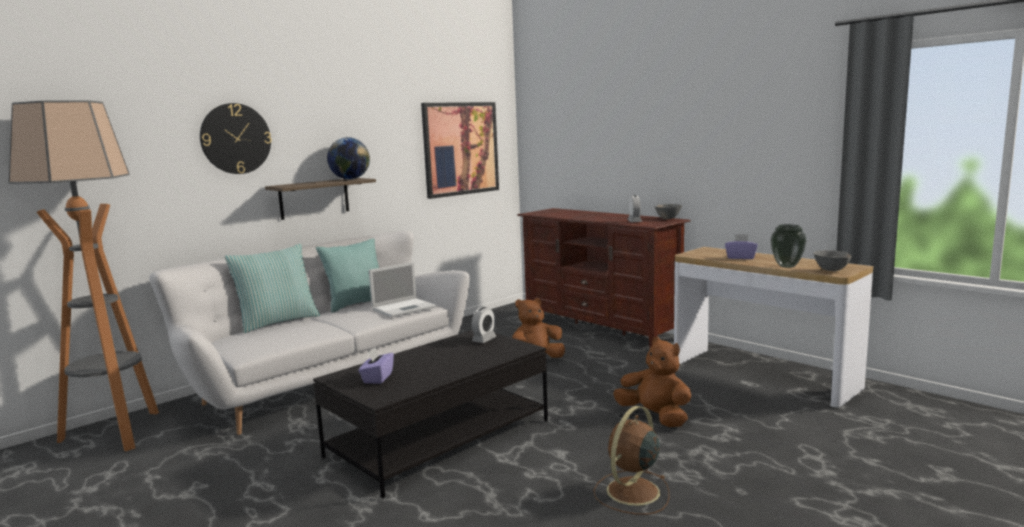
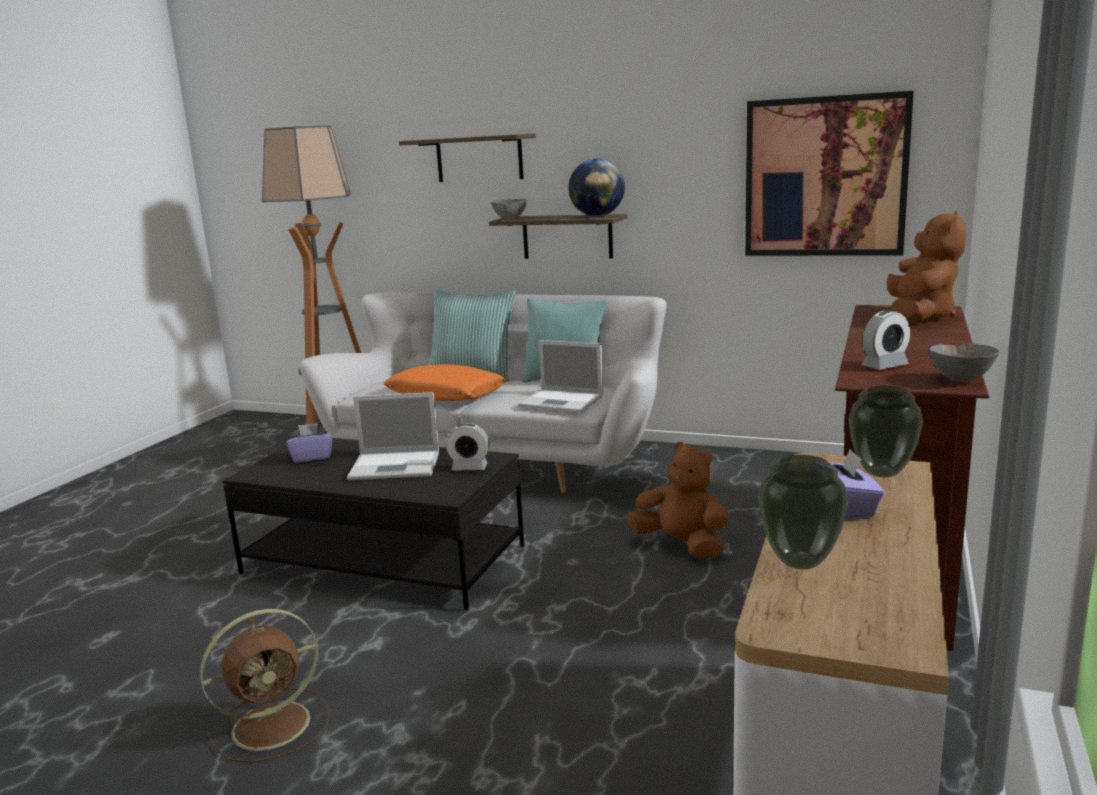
camera: 65 degrees right, 5 degrees up
wall clock [200,103,272,174] -> shelf [399,134,536,182]
brown fan [594,406,669,515] -> brown fan turned 135 degrees clockwise [200,609,330,763]
brown plush toy [613,337,691,427] -> brown plush toy moved to [887,211,966,323]
grey bowl [813,250,852,271] -> grey bowl moved to [490,199,527,219]
none -> laptop [347,392,439,480]
none -> orange pillow [384,364,506,401]
none -> vase [849,386,923,477]

